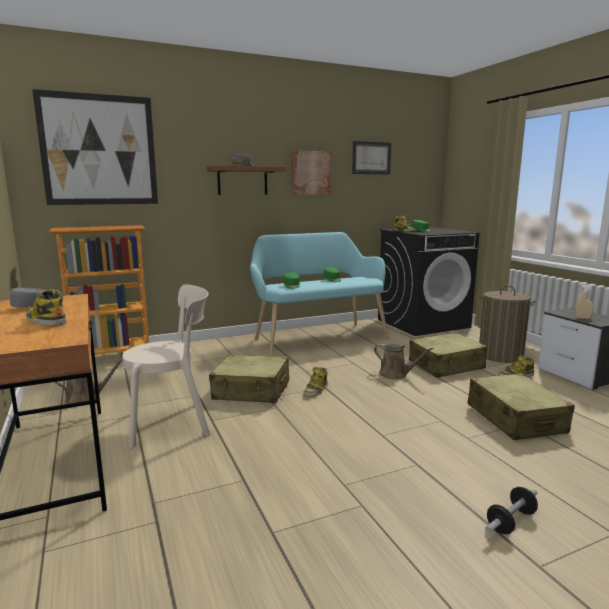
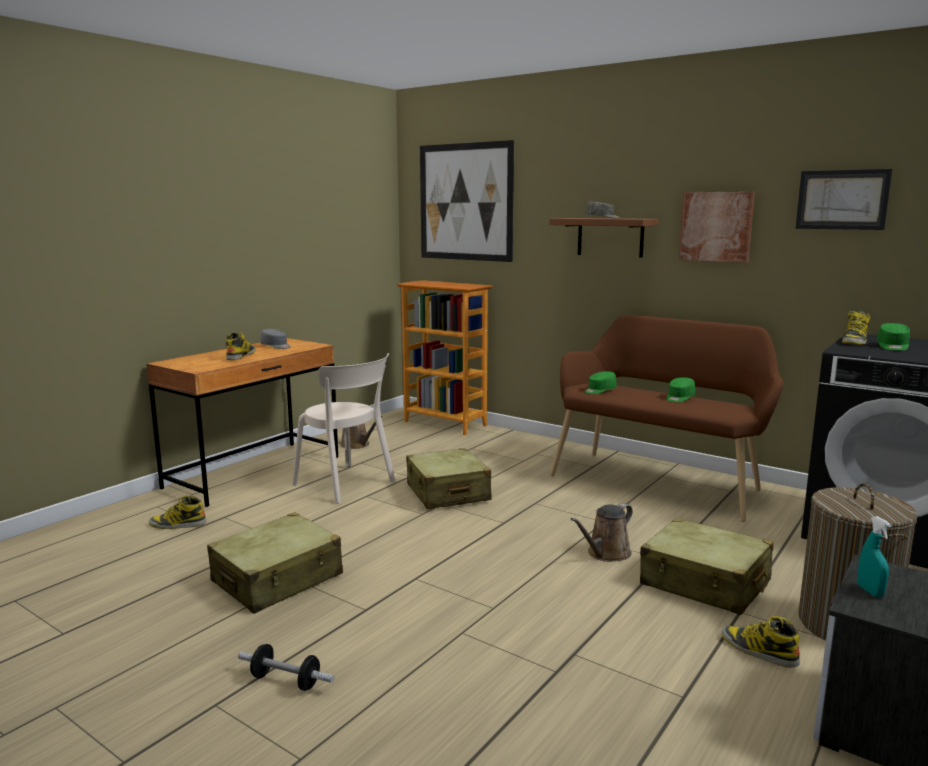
camera: 60 degrees right, 0 degrees up
turquoise bench [250,232,389,356] -> brown bench [550,315,784,522]
boot [303,367,328,397] -> boot moved to [149,495,207,529]
brown watering can [374,344,434,379] -> brown watering can turned 45 degrees clockwise [571,503,633,562]
beige suitcase [467,373,575,440] -> beige suitcase moved to [207,512,343,614]
beige spray bottle [576,285,595,319] -> turquoise spray bottle [857,516,892,597]

